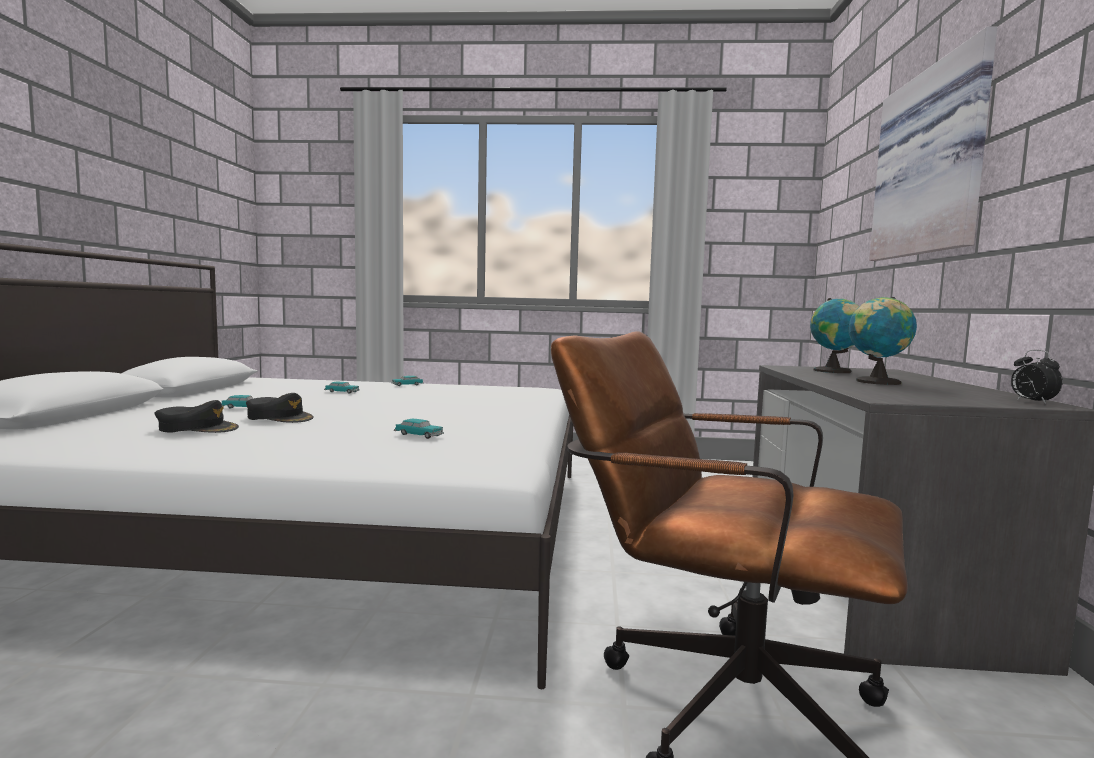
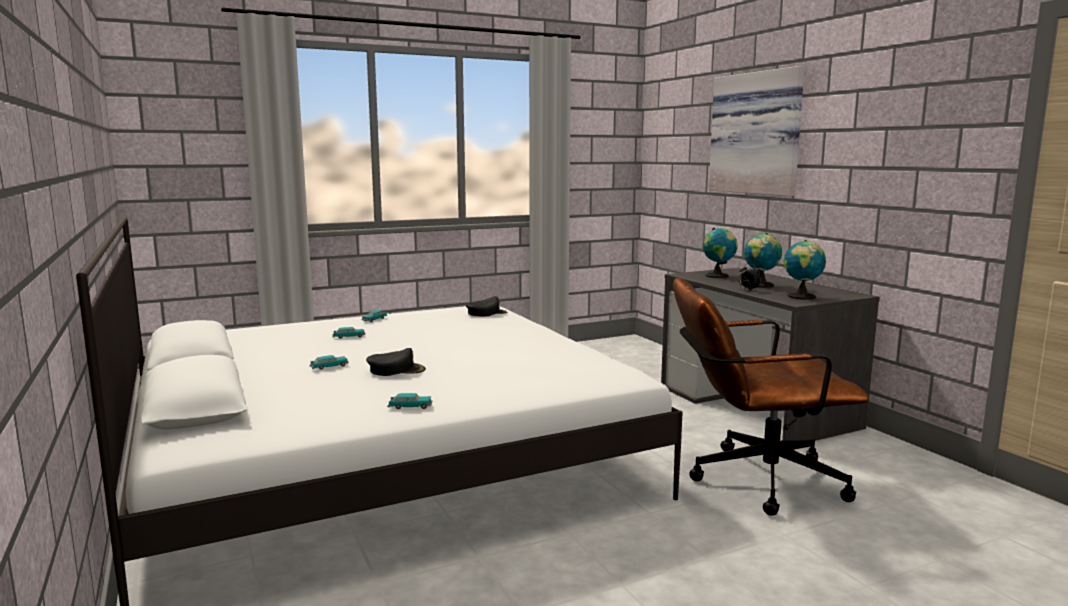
camera: 30 degrees left, 5 degrees up
black cap [155,400,239,433] -> black cap moved to [466,296,507,316]
toy car [394,419,444,439] -> toy car moved to [387,393,433,409]
alarm clock [1011,350,1063,404] -> alarm clock moved to [739,264,761,291]
none -> globe [784,240,826,300]

